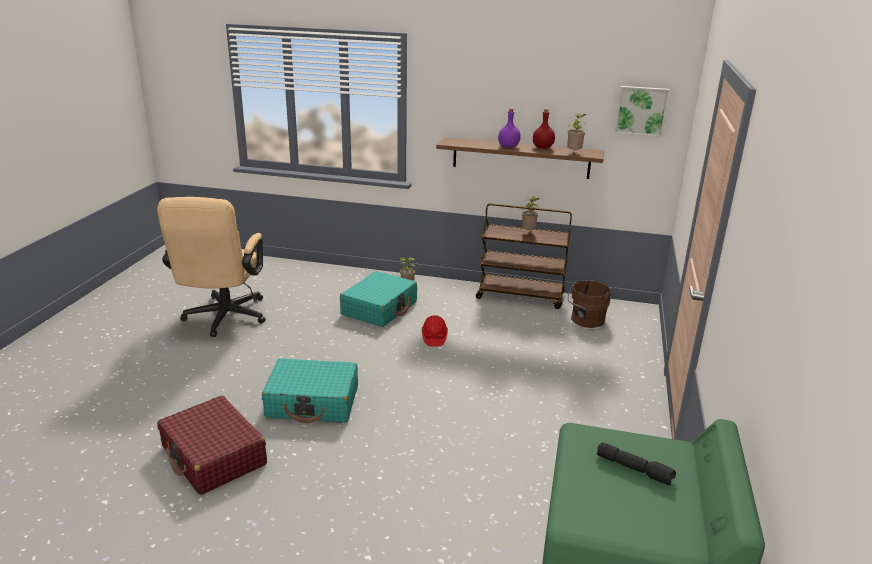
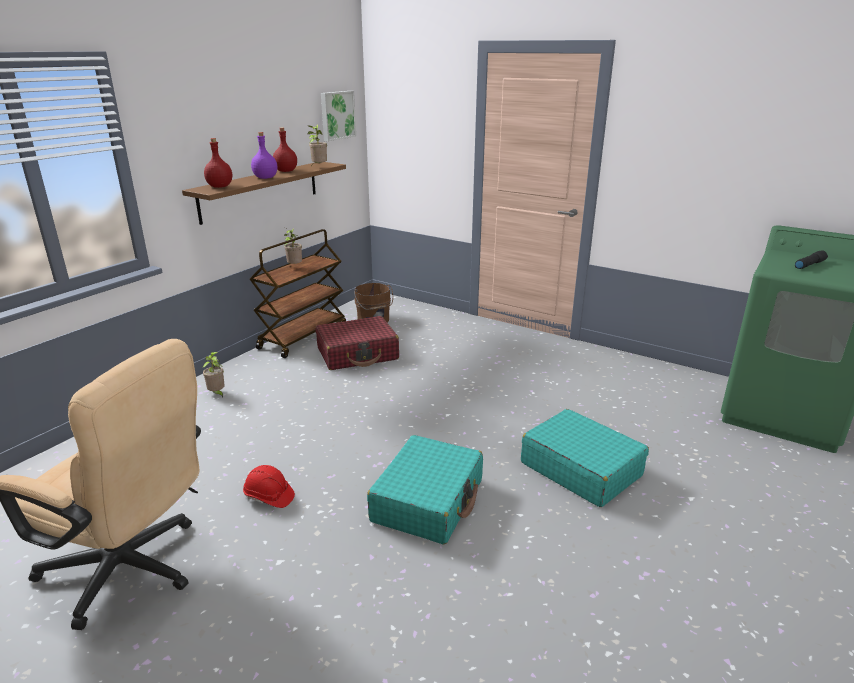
camera: 70 degrees left, 0 degrees up
red suitcase [157,396,267,495] -> red suitcase moved to [315,316,399,370]
turquoise suitcase [340,271,417,327] -> turquoise suitcase moved to [521,409,649,507]
red hard hat [422,316,448,347] -> red hard hat moved to [243,465,295,508]
none -> red bottle [204,138,232,188]

